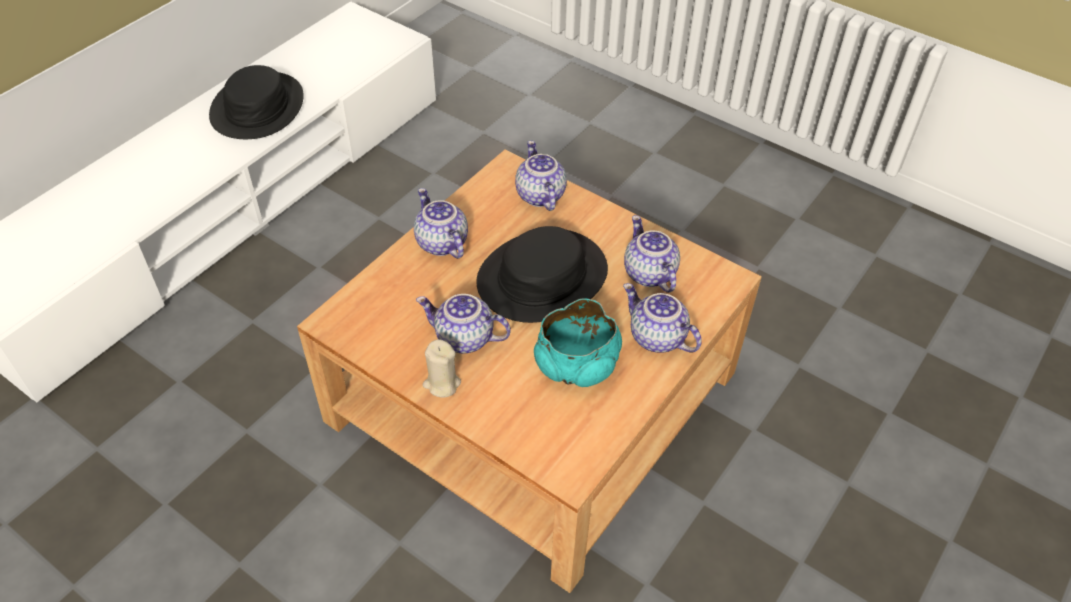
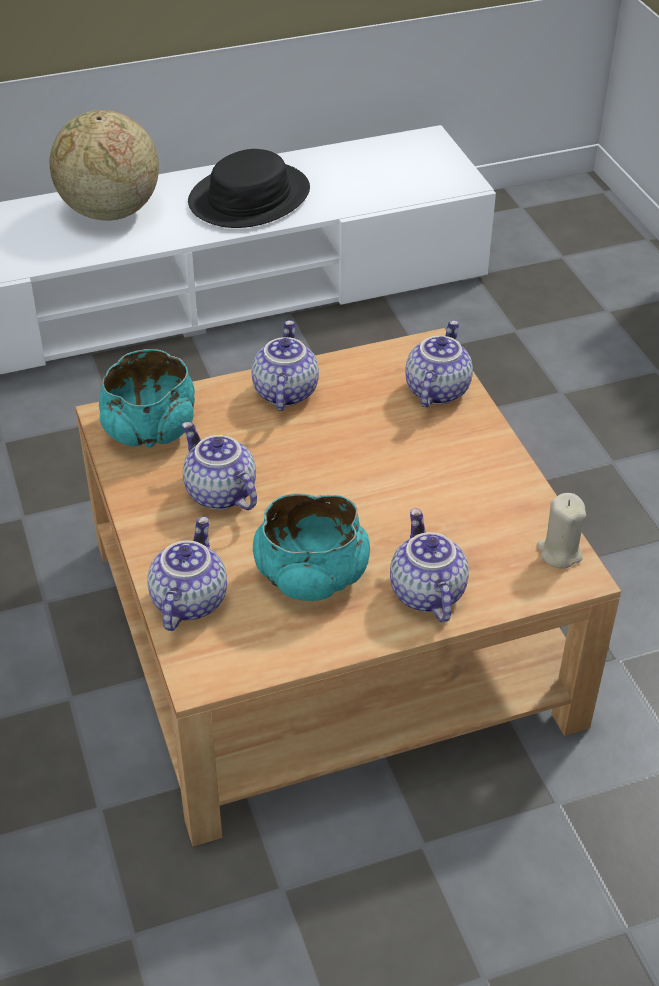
camera: 35 degrees right, 5 degrees down
beige candle [423,339,461,397] -> beige candle moved to [537,493,586,569]
black hat [476,226,608,323] -> none
teapot [624,215,680,293] -> teapot moved to [147,517,227,631]
none -> globe [50,110,159,221]
none -> turquoise bowl [99,349,195,448]

